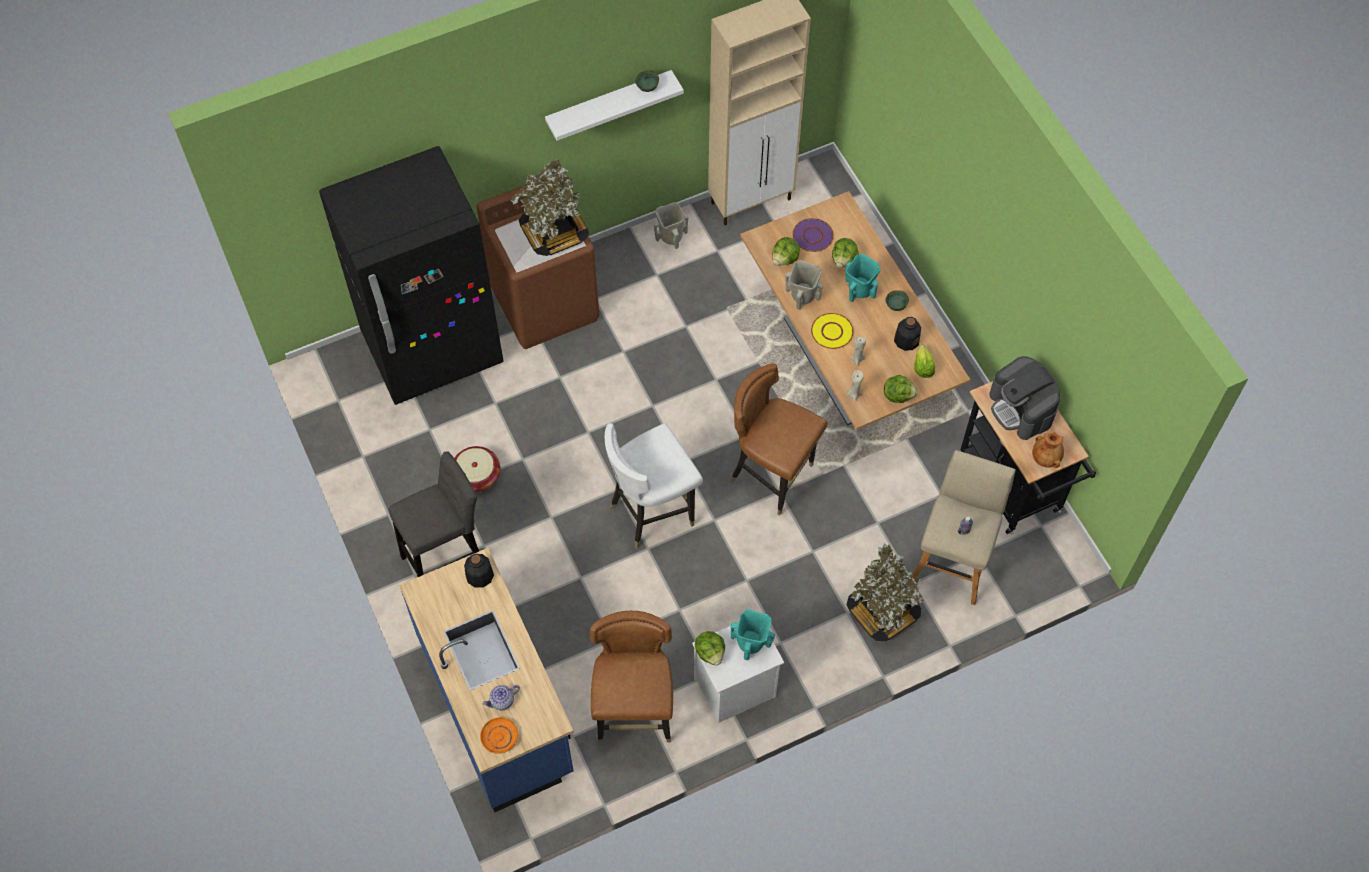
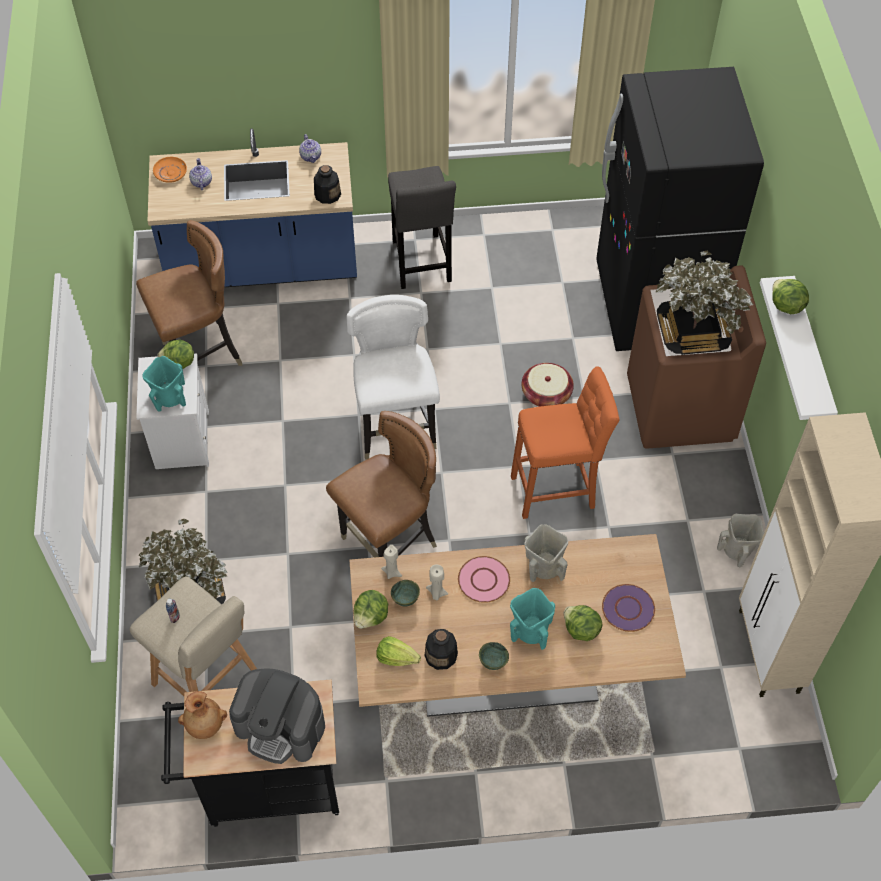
camera: 110 degrees right, 5 degrees down
basket [454,446,500,492] -> basket moved to [521,363,574,407]
brown chair [590,611,673,743] -> brown chair turned 45 degrees counterclockwise [136,220,242,366]
green bowl [635,70,659,92] -> green bowl moved to [391,580,420,606]
lettuce [772,237,800,265] -> lettuce moved to [772,279,809,314]
yellow plate [811,313,854,349] -> pink plate [458,556,510,603]
coffee machine [989,356,1060,440] -> coffee machine turned 150 degrees counterclockwise [229,668,325,764]
none -> teapot [299,134,321,163]
none -> orange stool [511,366,619,519]

